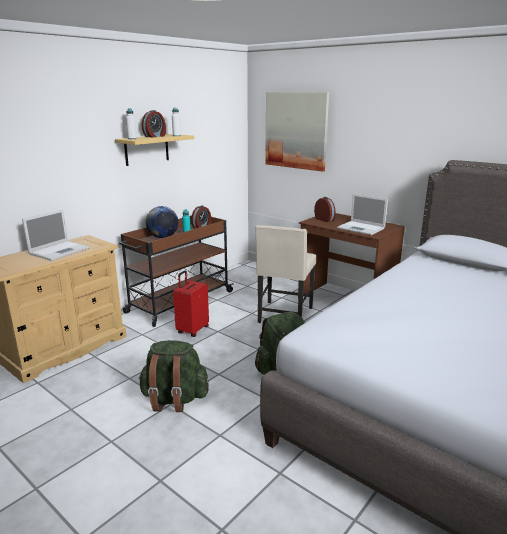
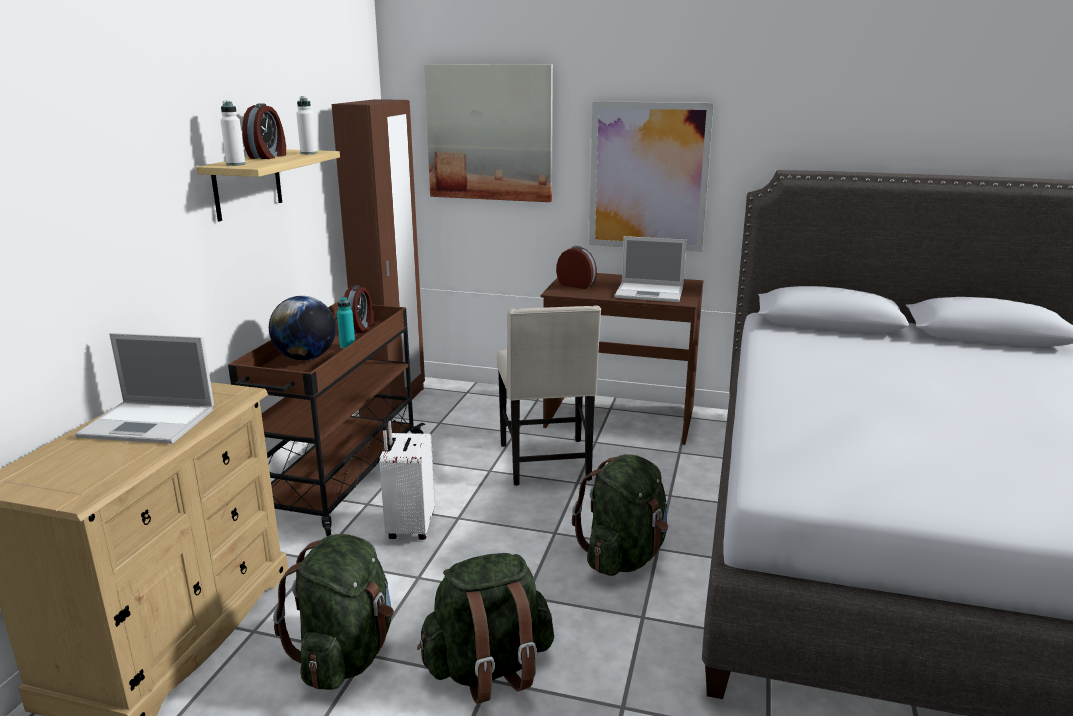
camera: 25 degrees left, 0 degrees up
laptop [22,209,89,261] -> laptop turned 90 degrees clockwise [75,333,214,444]
red suitcase [173,270,209,337] -> white suitcase [379,416,435,540]
none -> green backpack [273,534,394,690]
none -> brown wardrobe [332,99,425,421]
none -> picture [589,101,714,252]

